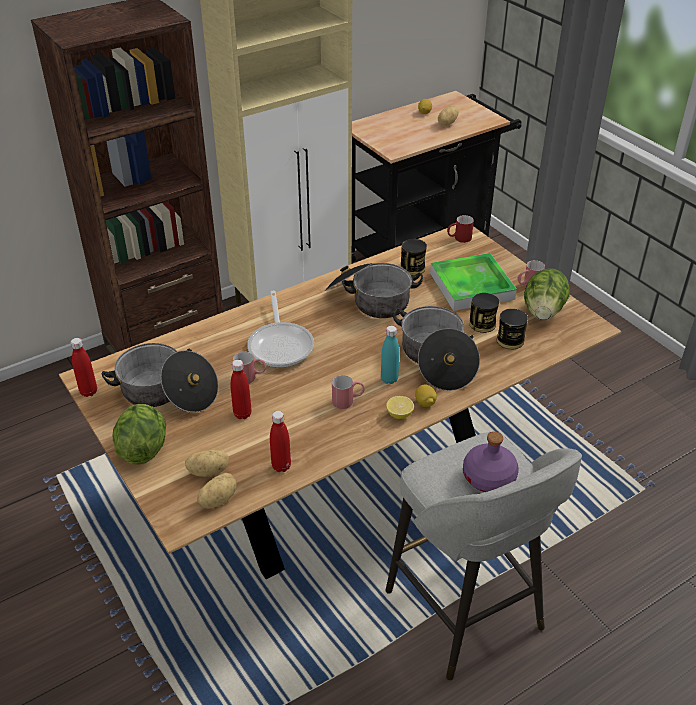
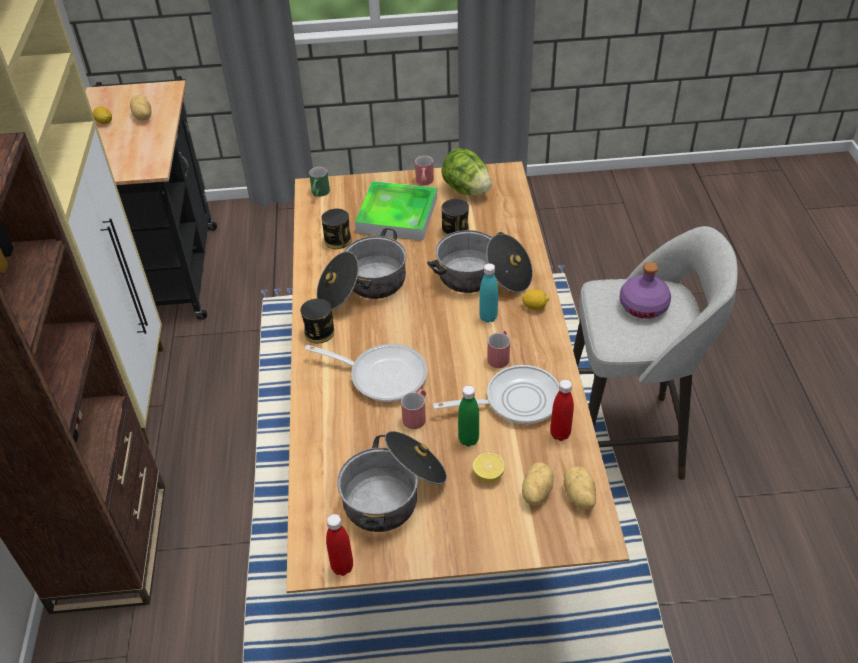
camera: 60 degrees left, 5 degrees up
lettuce [112,404,166,465] -> none
red bottle [231,360,252,419] -> green bottle [458,385,479,447]
lemon [386,396,414,419] -> lemon moved to [473,453,505,482]
red mug [447,215,474,243] -> green mug [309,167,330,196]
can [497,309,528,349] -> can moved to [300,299,334,343]
none -> frying pan [433,365,560,424]

